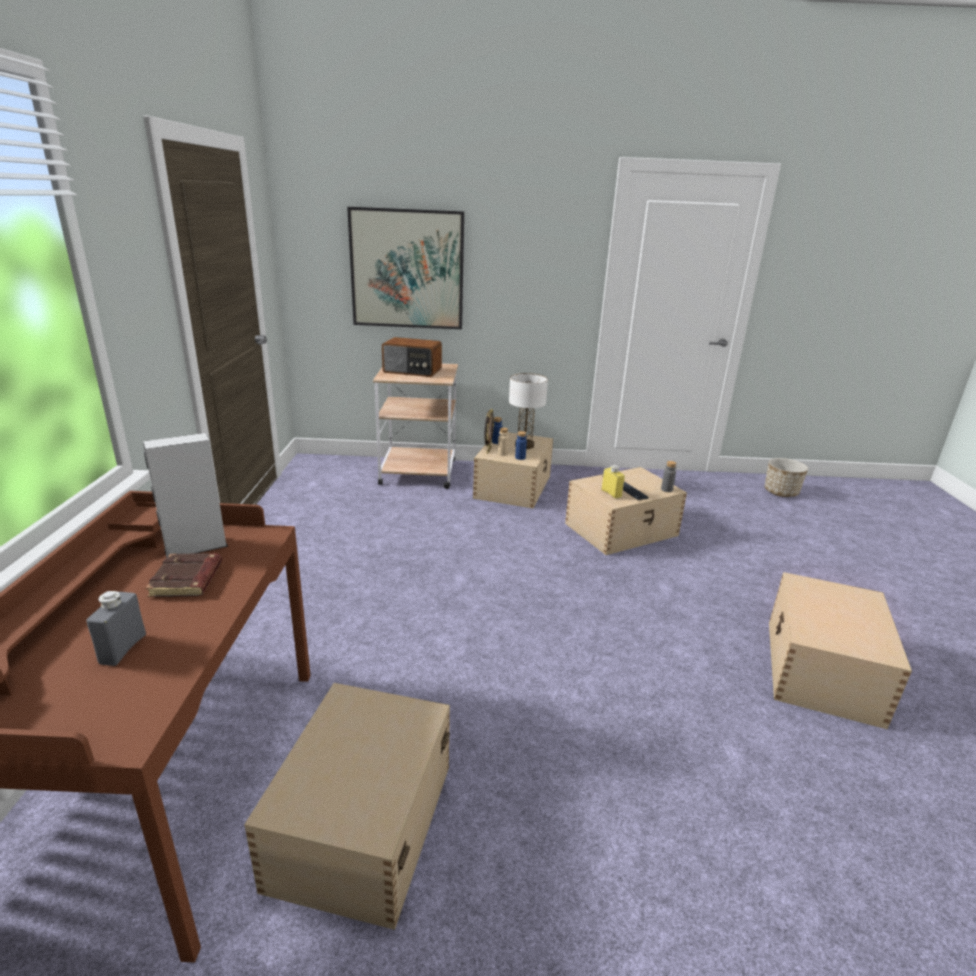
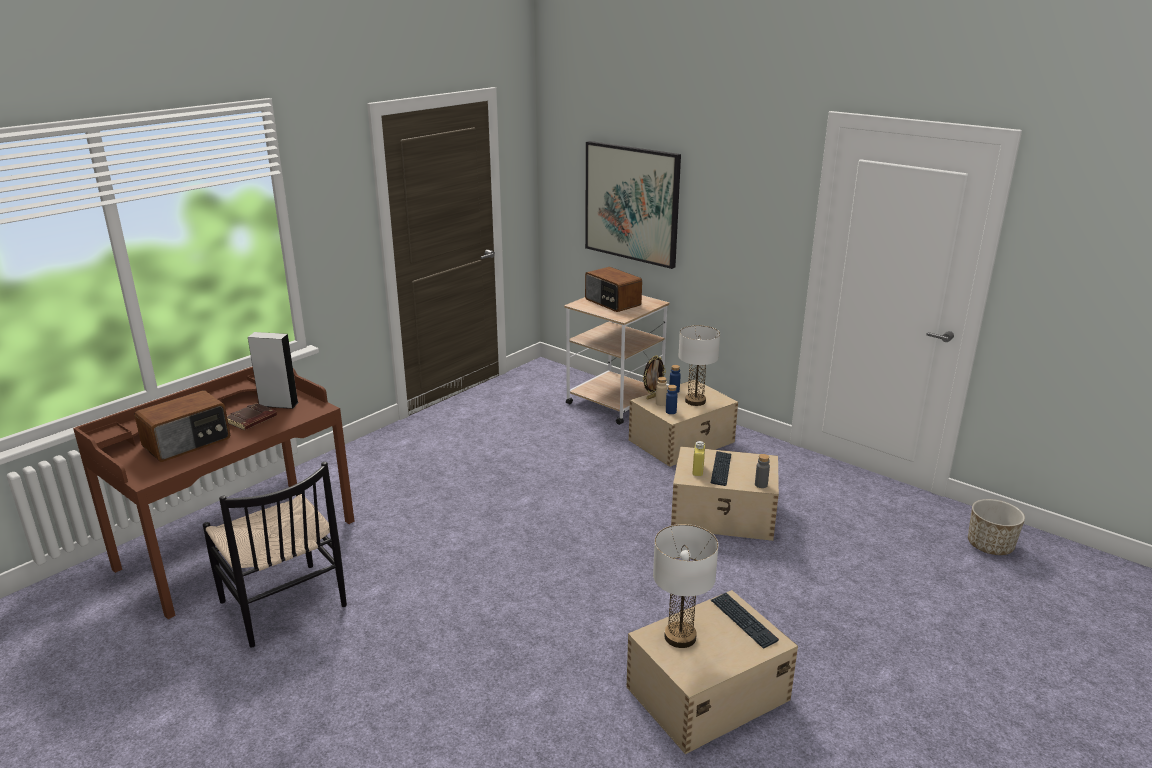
camera: 40 degrees right, 0 degrees up
grey bottle [86,591,146,666] -> radio [134,390,230,462]
beige storage box [244,683,450,930] -> black chair [203,462,347,648]
none -> table lamp [653,524,718,648]
none -> keyboard [711,593,779,648]

